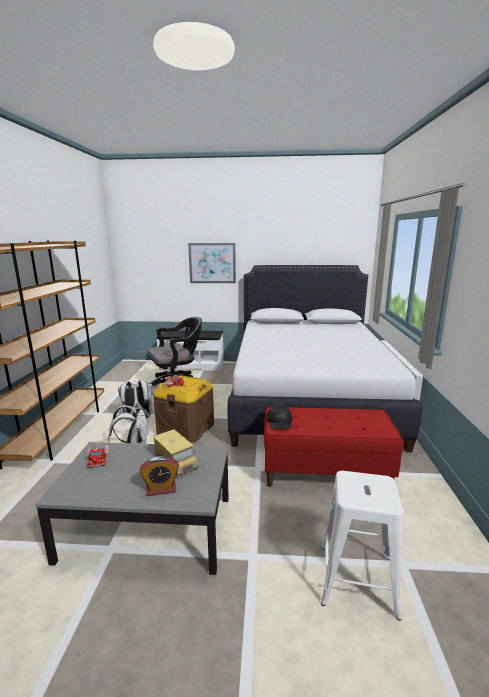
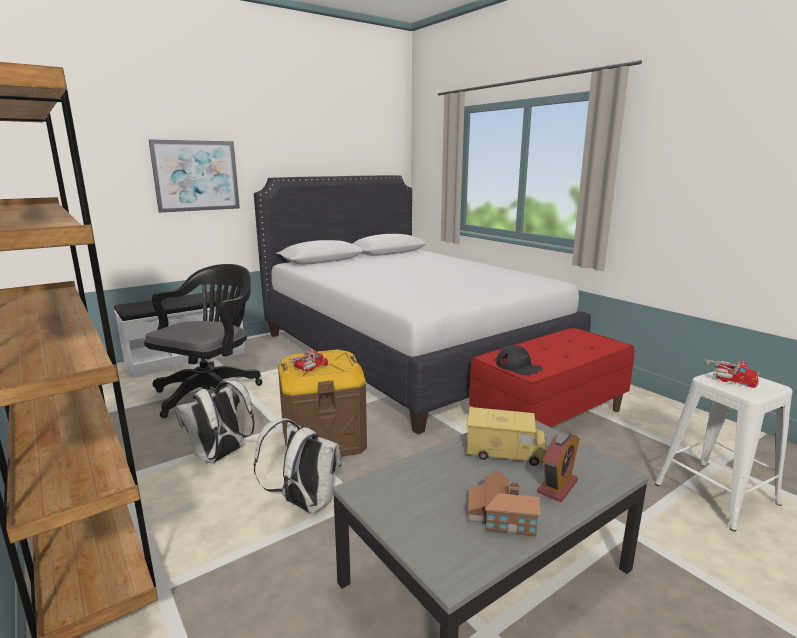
camera: 40 degrees left, 0 degrees up
toy truck [86,440,109,468] -> toy truck moved to [706,359,760,388]
none -> toy house [467,470,540,537]

